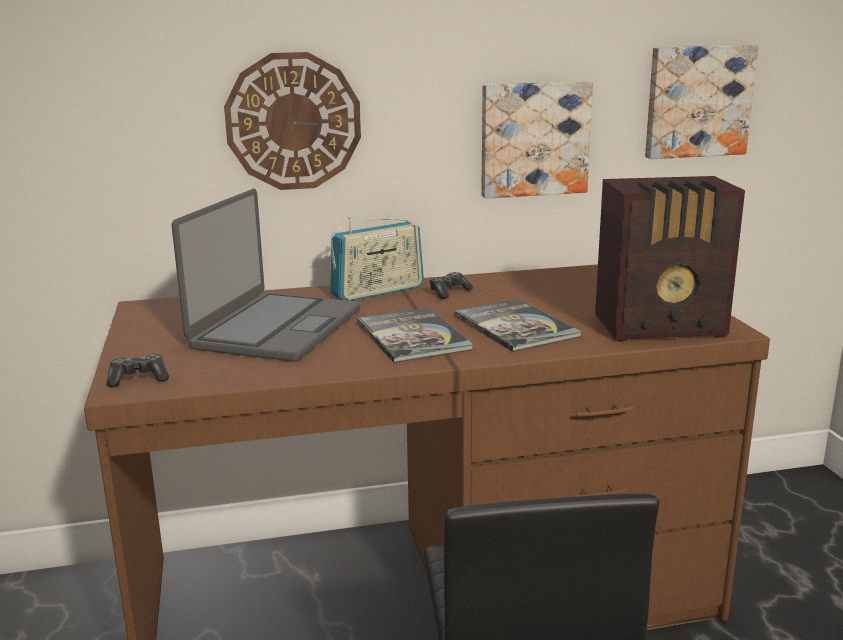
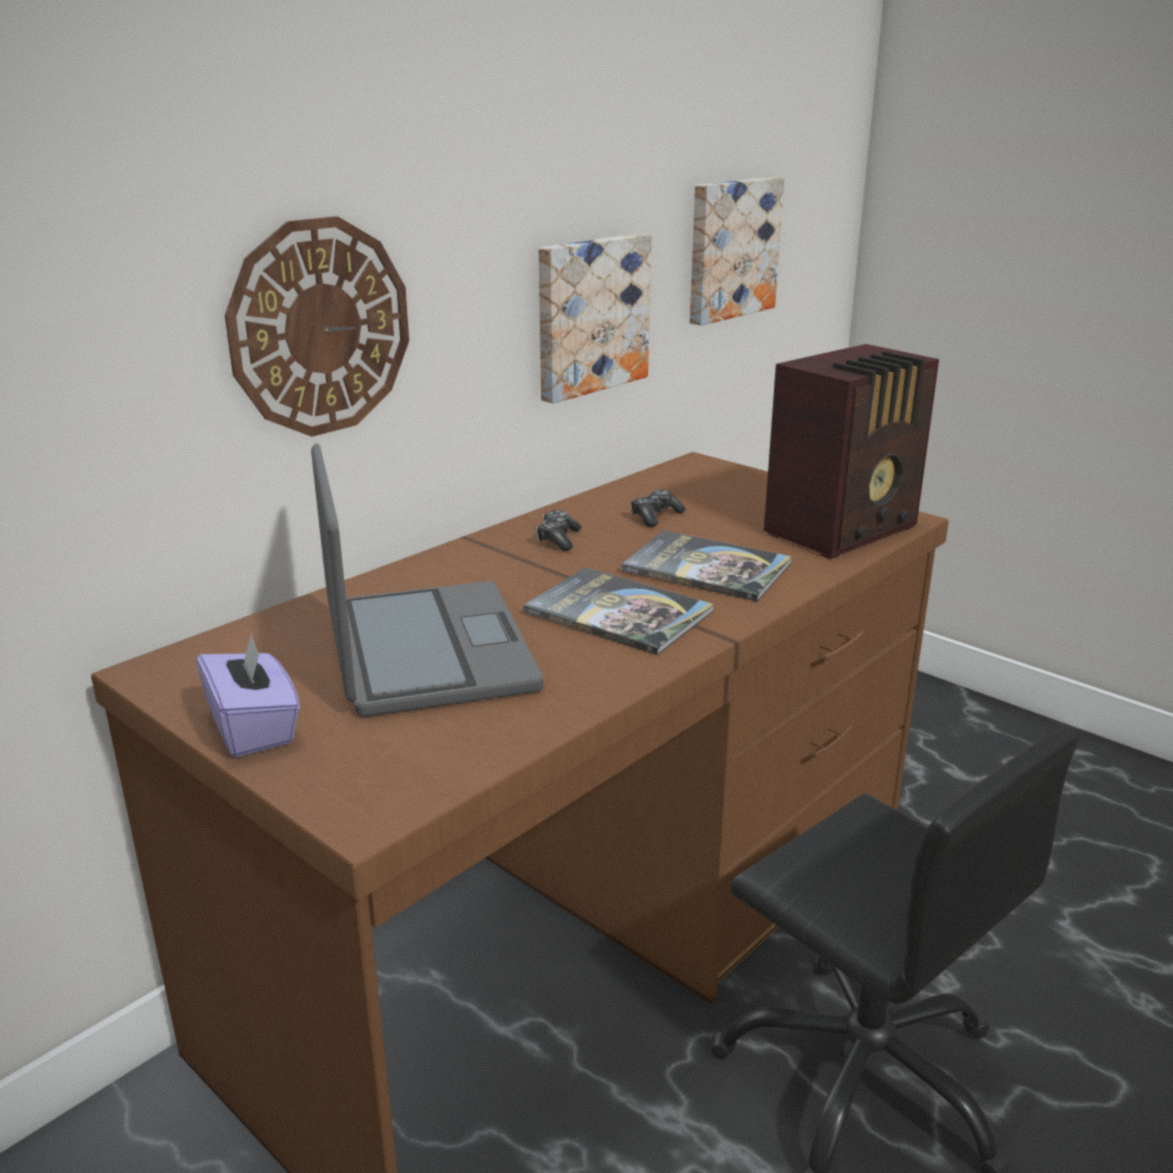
camera: 35 degrees left, 5 degrees up
game controller [107,354,169,387] -> game controller moved to [631,489,686,527]
radio [330,216,424,301] -> none
none -> purple tissue box [196,635,300,757]

